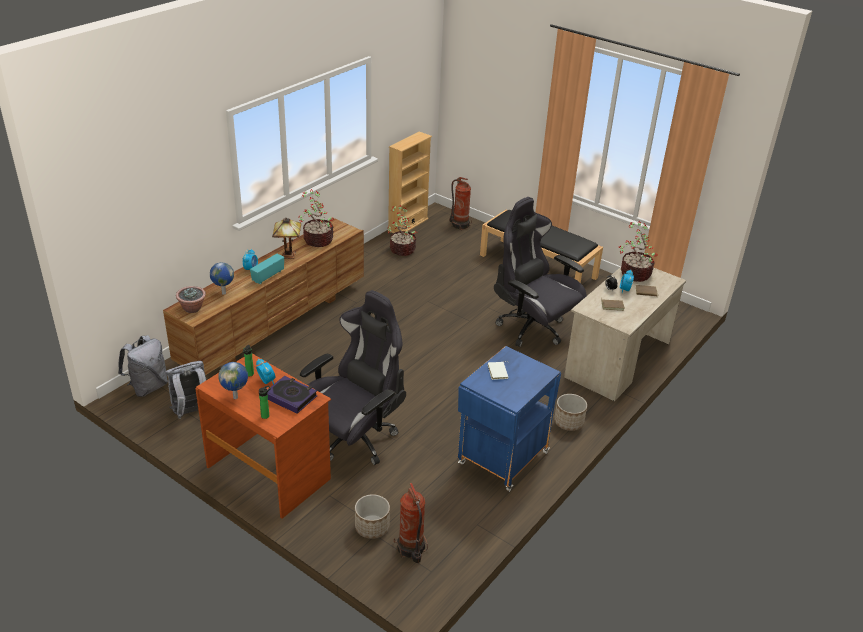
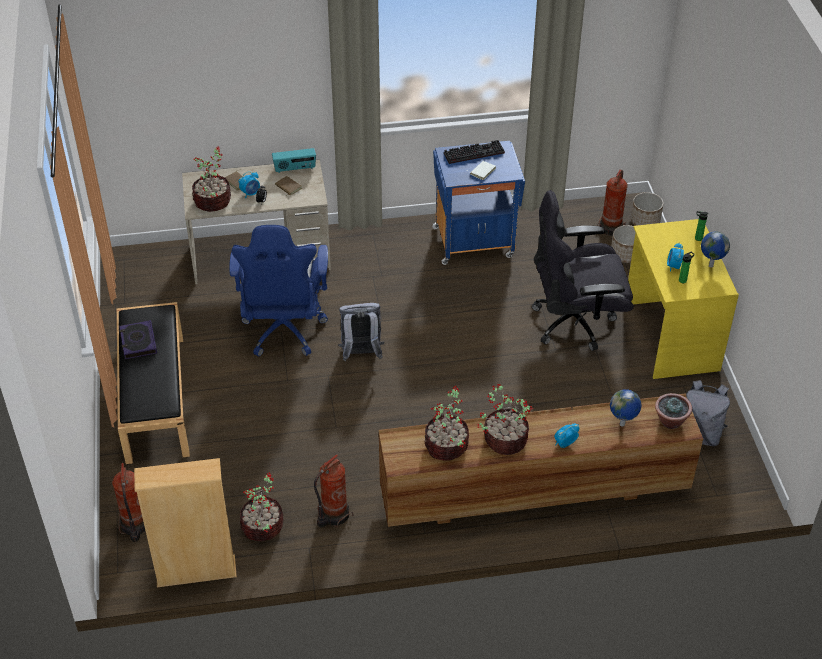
camera: 135 degrees left, 10 degrees up
grey backpack [118,335,168,397] -> grey backpack moved to [338,303,384,361]
brown desk [196,354,331,519] -> yellow desk [628,219,739,379]
radio [250,254,284,284] -> radio moved to [272,148,316,173]
book [267,376,318,414] -> book moved to [119,320,157,359]
table lamp [272,218,301,259] -> potted plant [477,384,533,455]
black office chair [494,197,587,347] -> blue office chair [229,225,328,356]
planter [554,394,587,431] -> planter moved to [631,192,663,226]
none -> fire extinguisher [314,454,353,528]
none -> keyboard [444,140,505,164]

